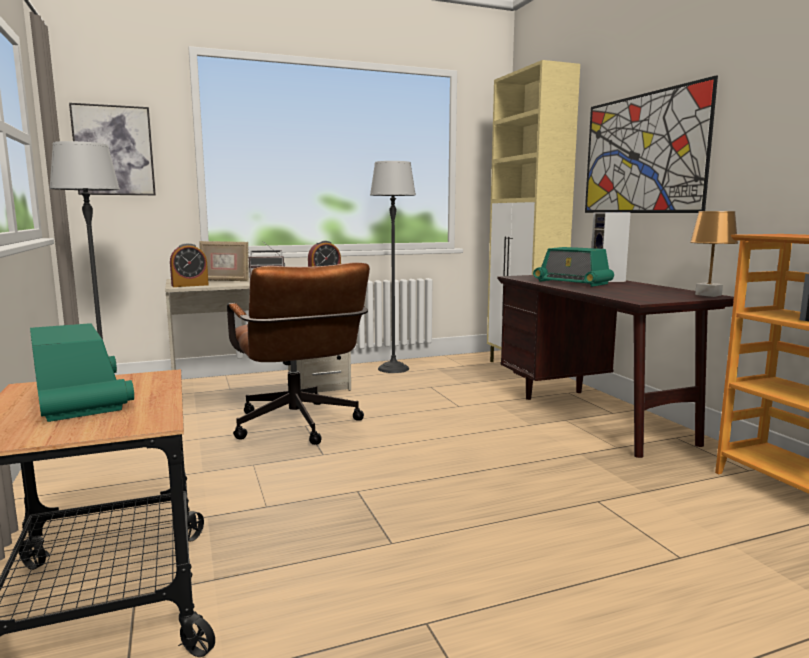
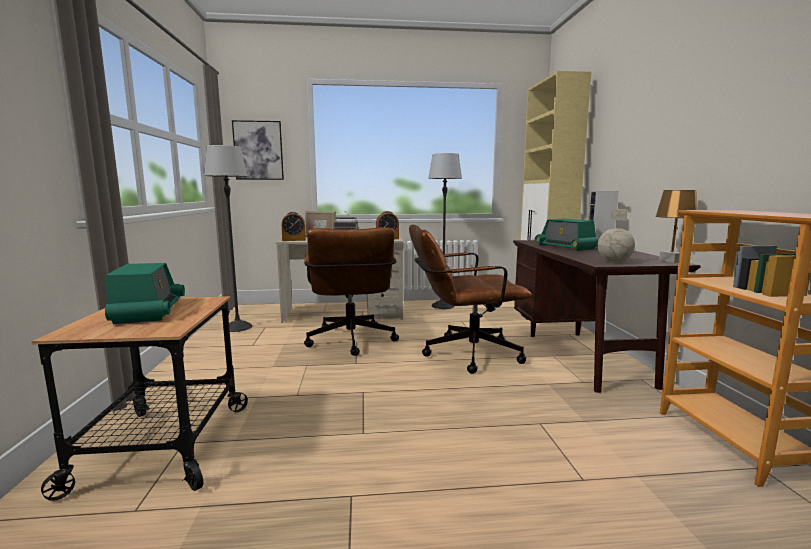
camera: 15 degrees right, 0 degrees up
picture [585,75,718,213] -> none
none -> brown office chair [409,225,532,374]
none -> globe [597,209,635,262]

